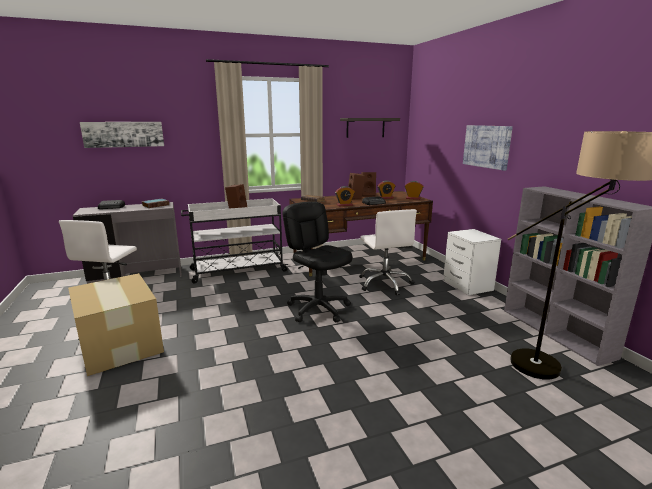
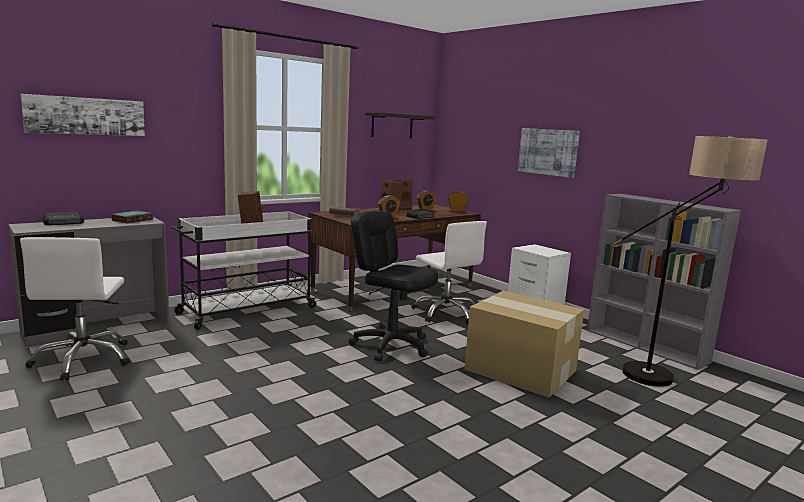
camera: 20 degrees left, 5 degrees down
cardboard box [68,273,164,376] -> cardboard box moved to [464,291,584,398]

